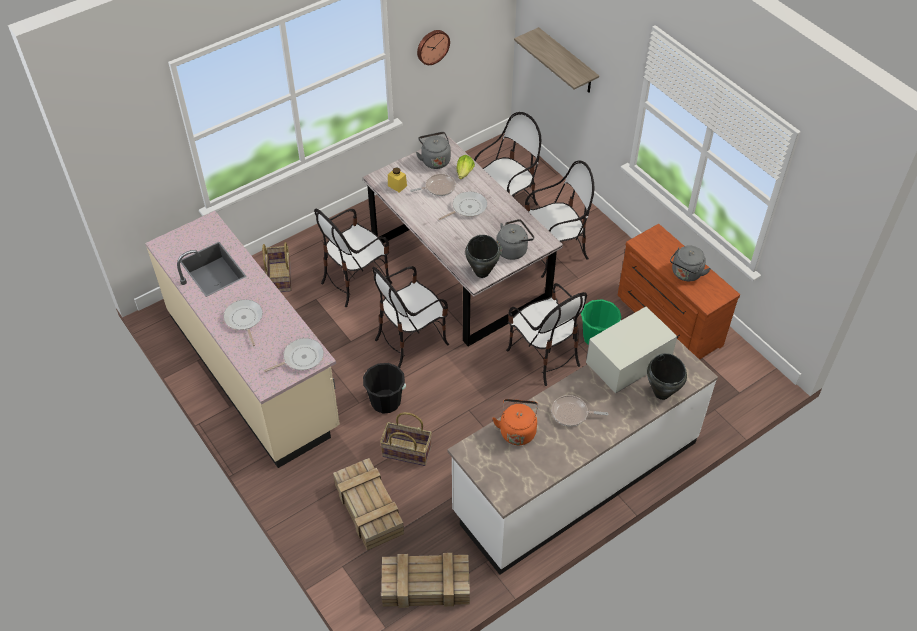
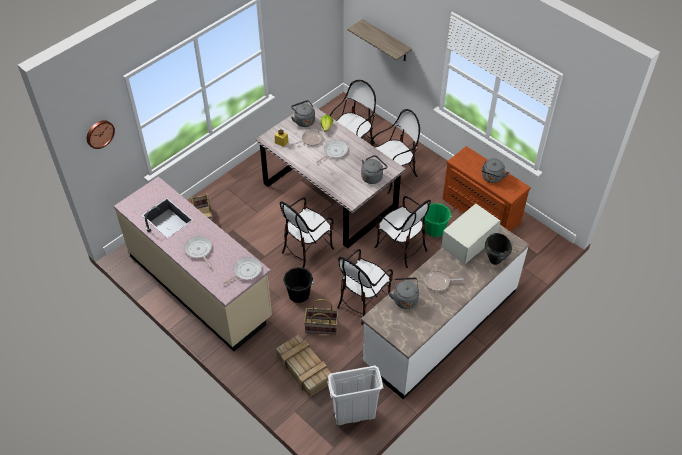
camera: 10 degrees left, 0 degrees up
chair [314,209,392,307] -> chair moved to [337,249,393,324]
crate [381,553,470,608] -> white trash can [327,366,383,426]
wall clock [417,30,450,65] -> wall clock moved to [87,120,115,149]
black cooking pot [465,235,500,278] -> none
orange kettle [492,399,538,445] -> grey kettle [389,278,419,309]

